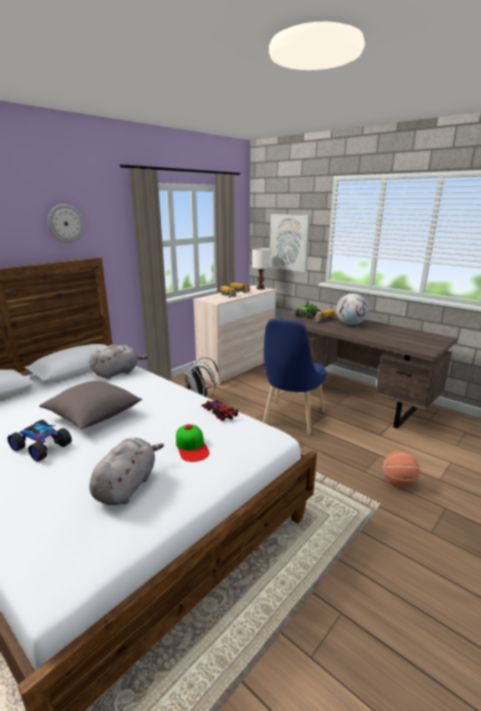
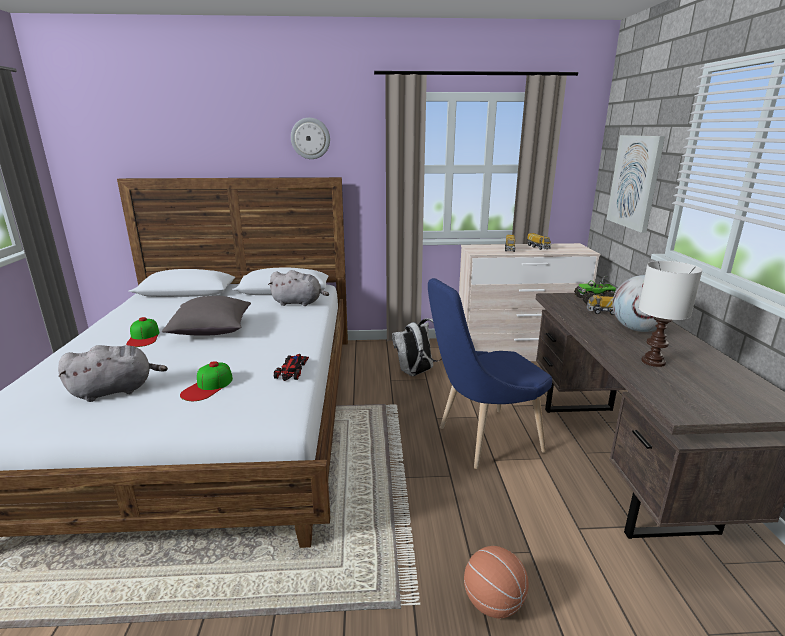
camera: 45 degrees right, 0 degrees up
toy car [7,420,72,462] -> cap [126,317,159,347]
white table lamp [252,248,271,289] -> white table lamp moved to [639,261,702,367]

